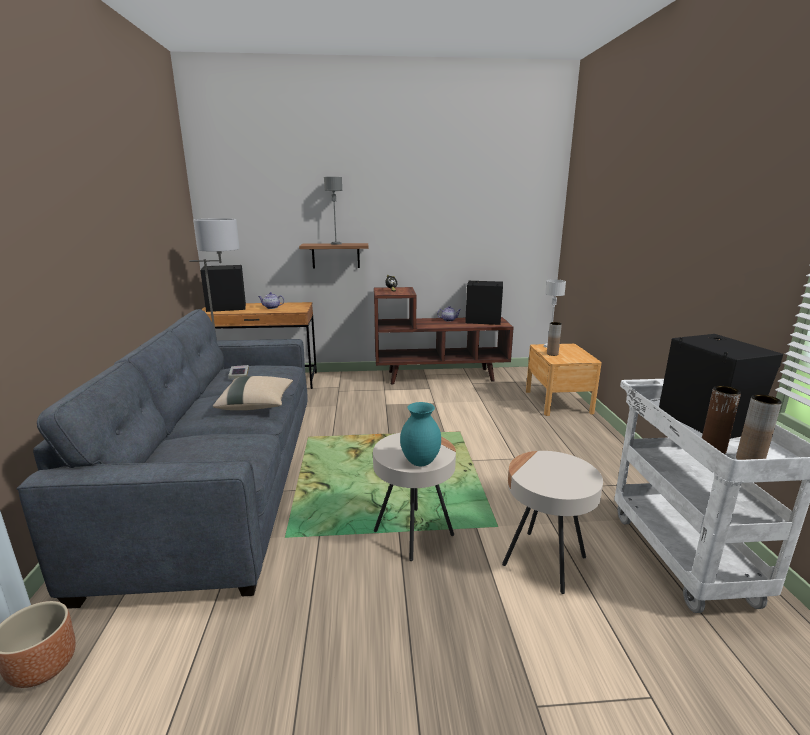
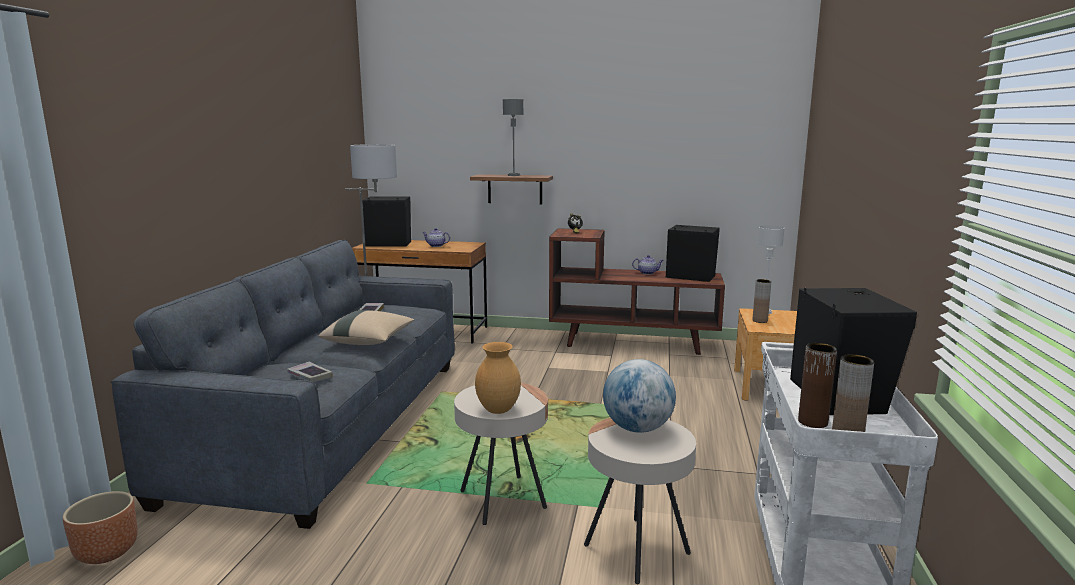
camera: 15 degrees right, 5 degrees down
turquoise vase [400,402,441,466] -> brown vase [475,342,521,414]
none -> book [287,362,333,382]
none -> globe [603,359,676,433]

